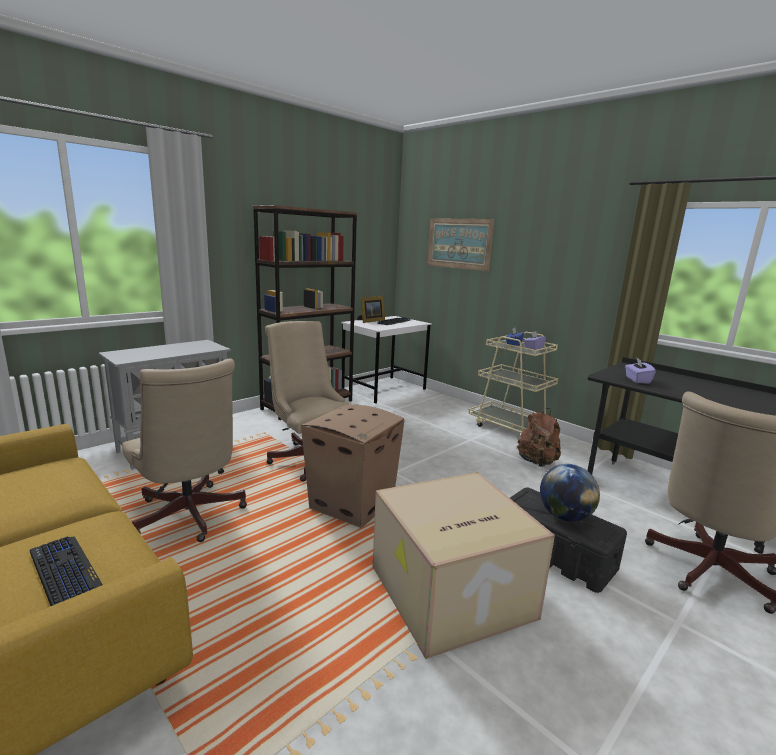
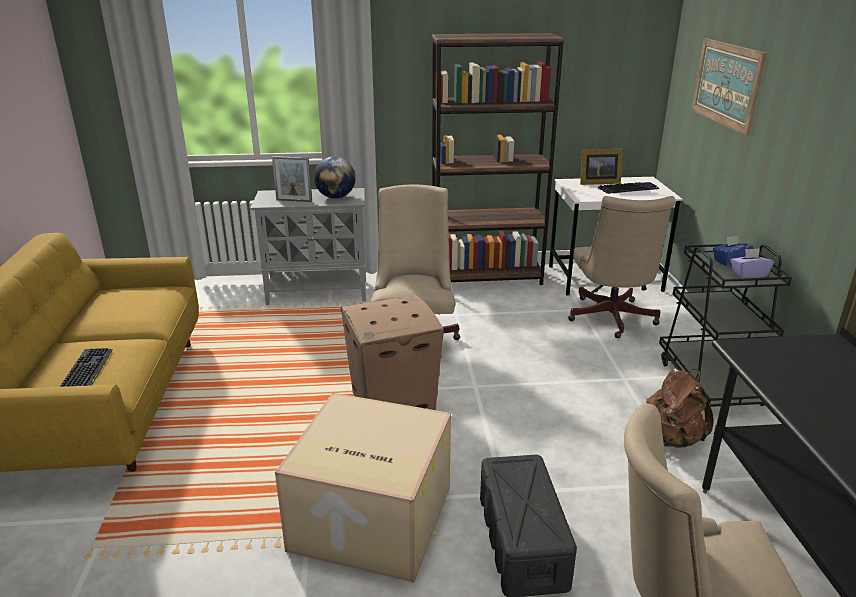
camera: 40 degrees right, 10 degrees up
beige office chair [122,359,247,542] -> beige office chair moved to [568,196,675,338]
beige cart [468,332,558,435] -> black cart [659,243,792,407]
globe [540,464,600,522] -> globe moved to [314,156,356,198]
purple tissue box [625,358,656,384] -> none
none -> picture frame [272,156,312,202]

